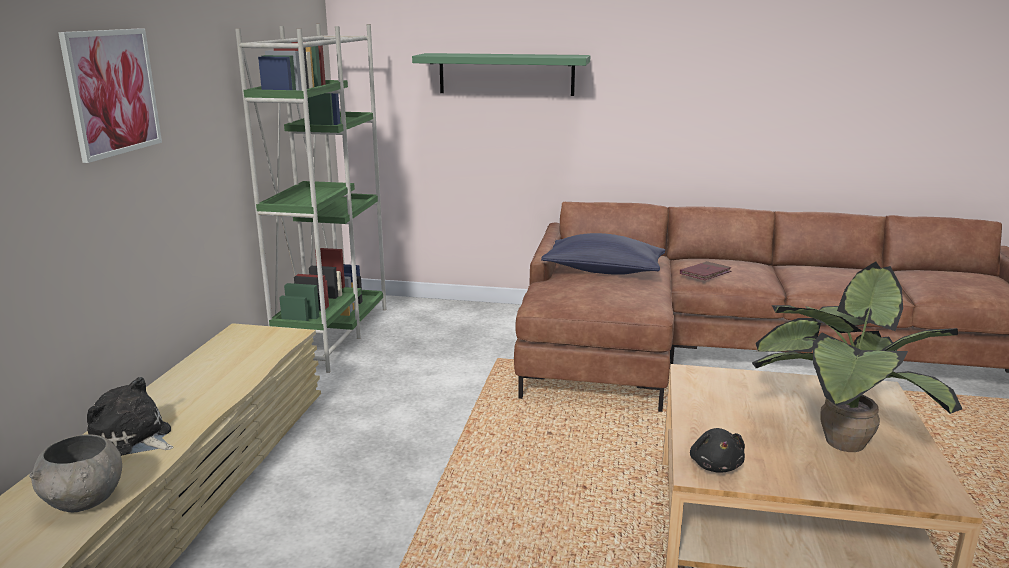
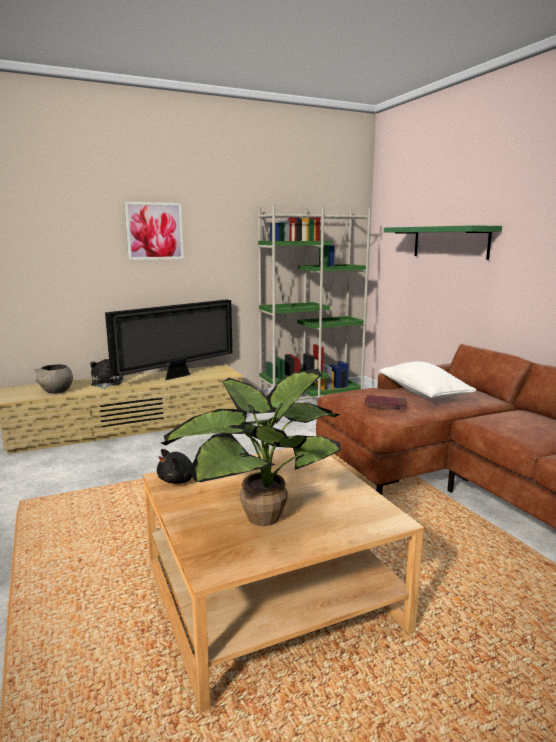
camera: 55 degrees right, 5 degrees down
blue pillow [541,233,666,275] -> white pillow [379,361,476,398]
red book [680,261,732,280] -> red book moved to [365,395,406,410]
none -> television [105,300,232,381]

